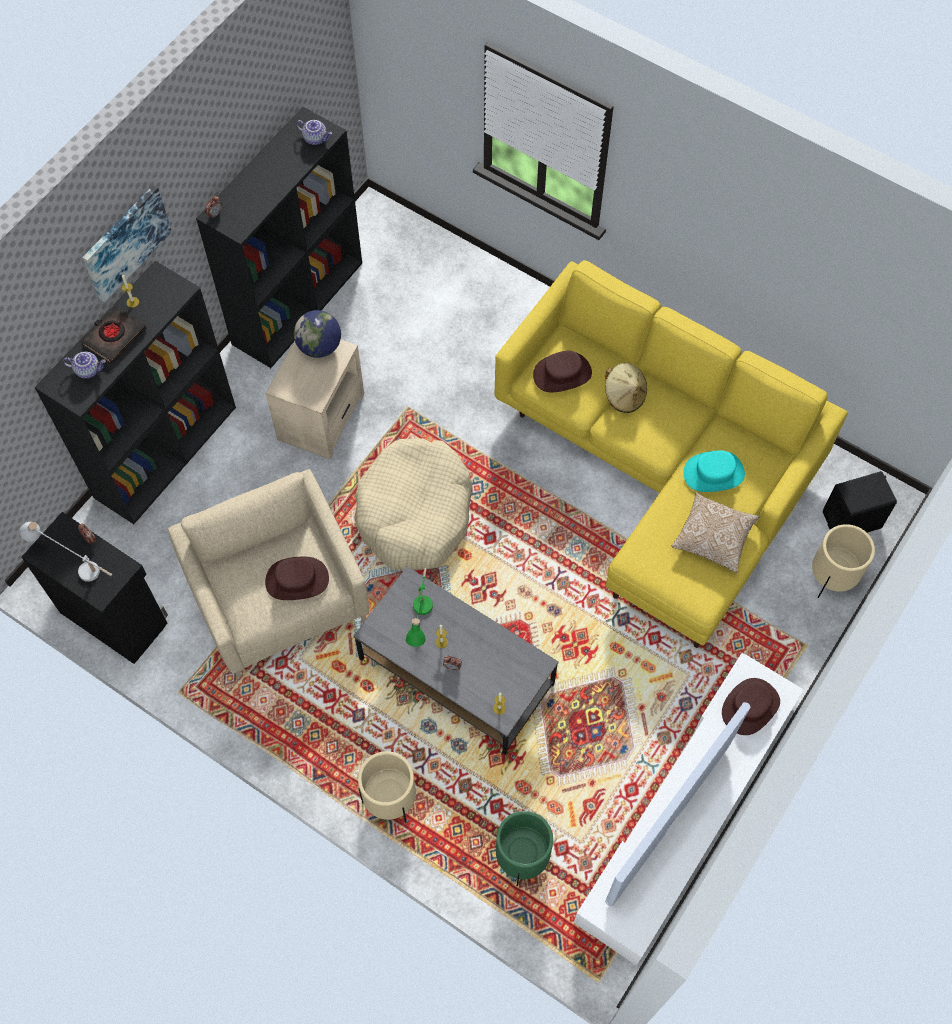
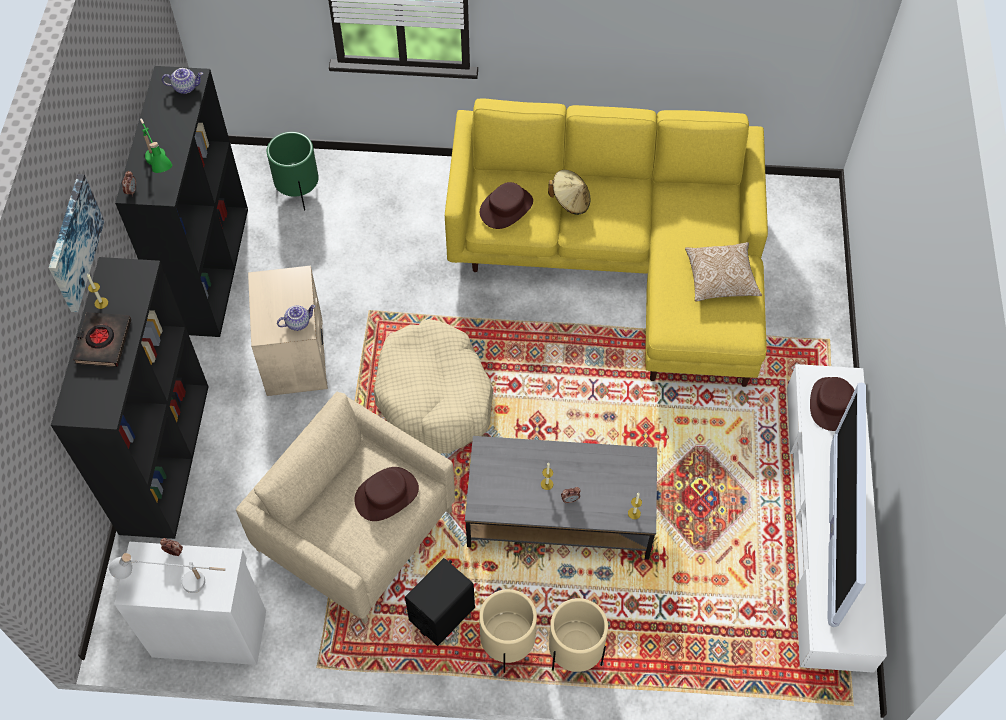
camera: 30 degrees left, 5 degrees down
black cabinet [22,512,168,664] -> white cabinet [114,542,266,665]
teapot [63,352,106,379] -> teapot moved to [277,305,315,331]
globe [294,310,341,358] -> none
green table lamp [406,568,433,647] -> green table lamp moved to [140,119,172,173]
green planter [496,811,553,886] -> green planter moved to [267,132,319,211]
turquoise hat [683,450,745,492] -> none
beige planter [812,524,875,598] -> beige planter moved to [479,589,537,673]
black speaker [823,471,897,533] -> black speaker moved to [405,558,475,646]

